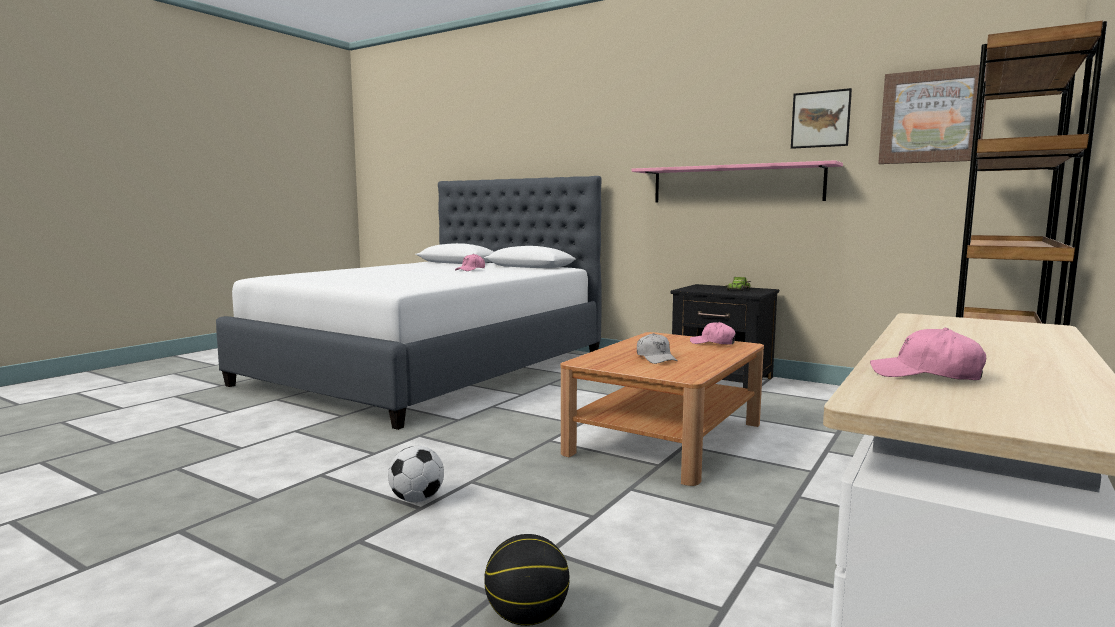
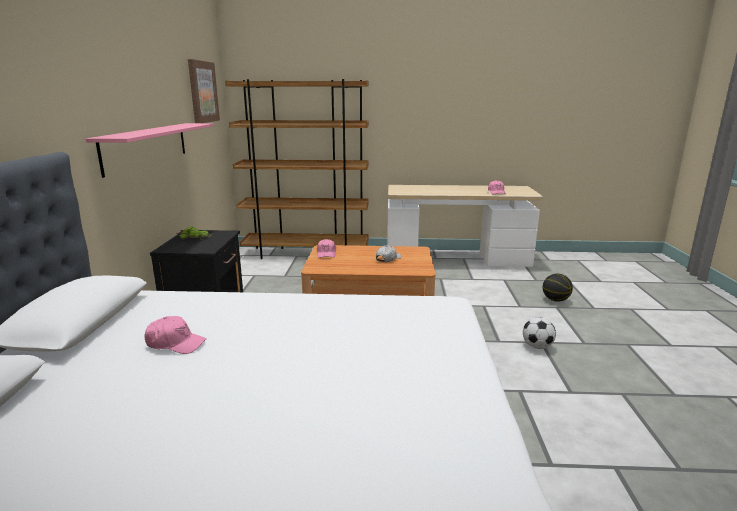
camera: 120 degrees left, 10 degrees up
picture [791,88,852,149] -> none

